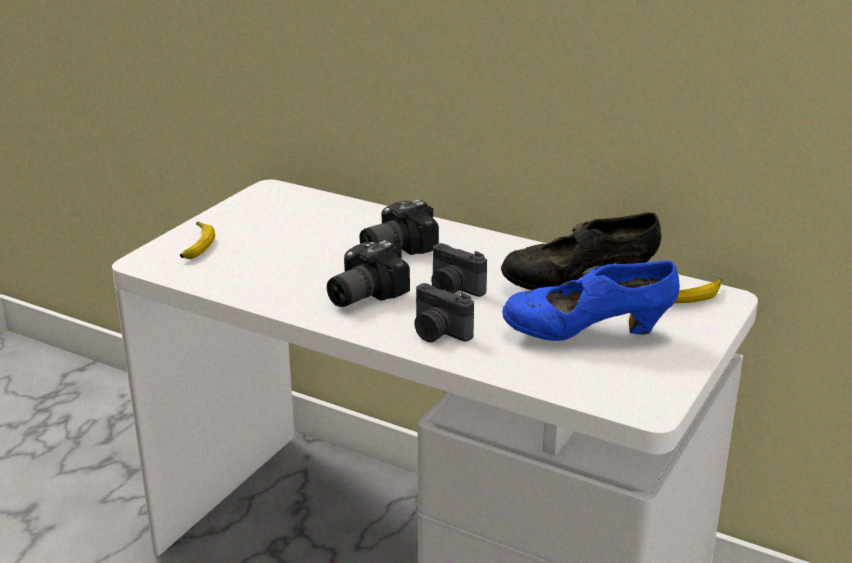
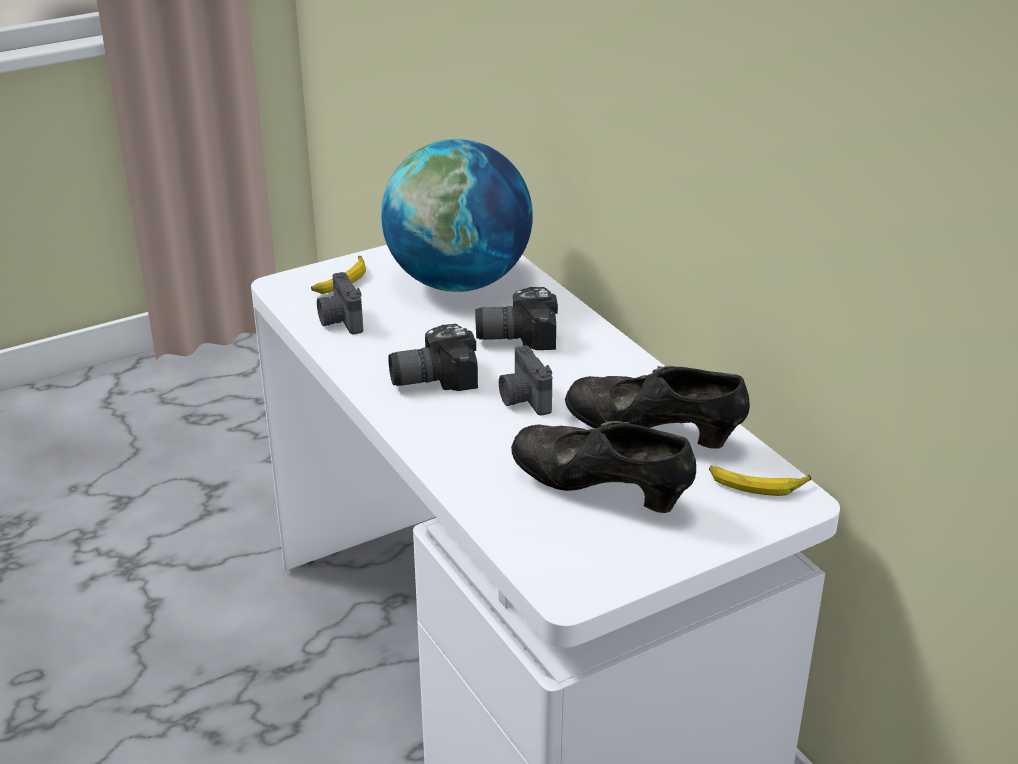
camera: 30 degrees right, 5 degrees up
camera [414,283,474,342] -> camera moved to [317,272,363,334]
blue shoe [502,260,680,341] -> black shoe [511,421,696,513]
none -> globe [381,139,533,292]

